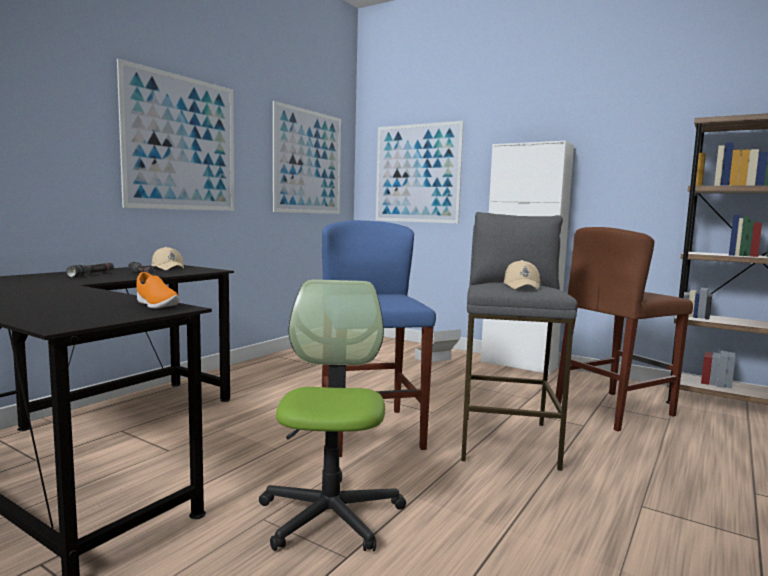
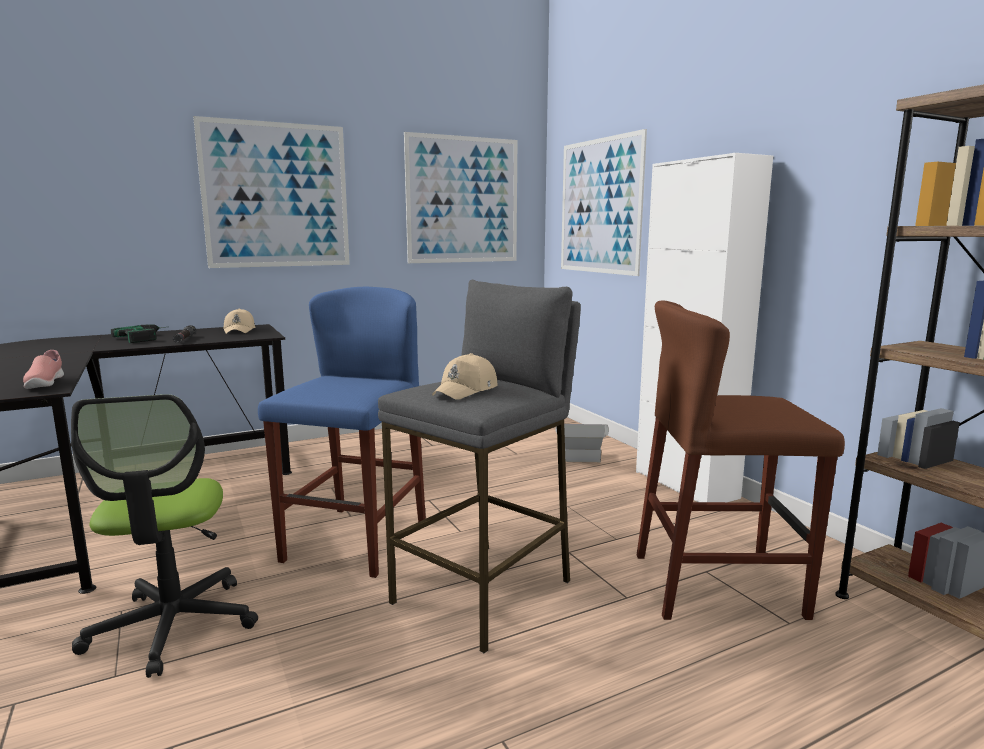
camera: 30 degrees right, 5 degrees up
black flashlight [66,263,114,277] -> power drill [111,324,166,343]
orange shoe [136,272,179,309] -> pink shoe [23,350,64,389]
office chair [259,279,406,551] -> office chair turned 135 degrees clockwise [71,394,258,678]

